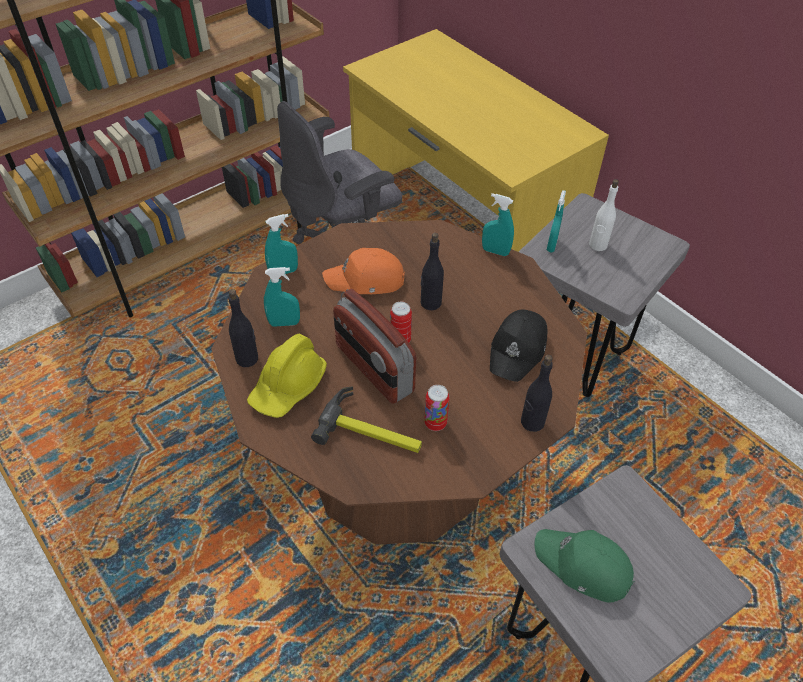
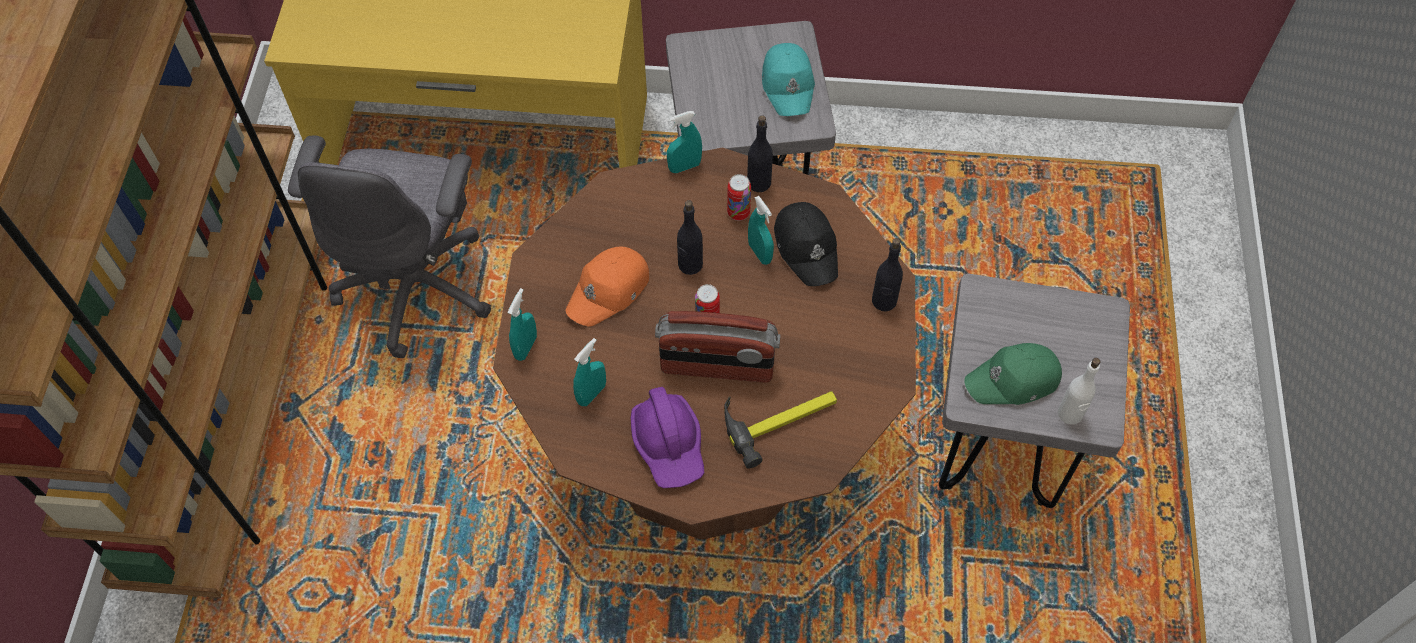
camera: 45 degrees left, 10 degrees up
black bottle [228,289,258,367] -> black bottle moved to [747,115,773,192]
yellow hard hat [247,334,327,418] -> purple hard hat [631,387,704,488]
can [424,385,450,431] -> can moved to [727,174,751,221]
turquoise spray bottle [547,190,566,252] -> turquoise spray bottle moved to [748,196,774,265]
white bottle [589,179,619,251] -> white bottle moved to [1058,358,1100,424]
none -> turquoise cap [762,43,815,116]

